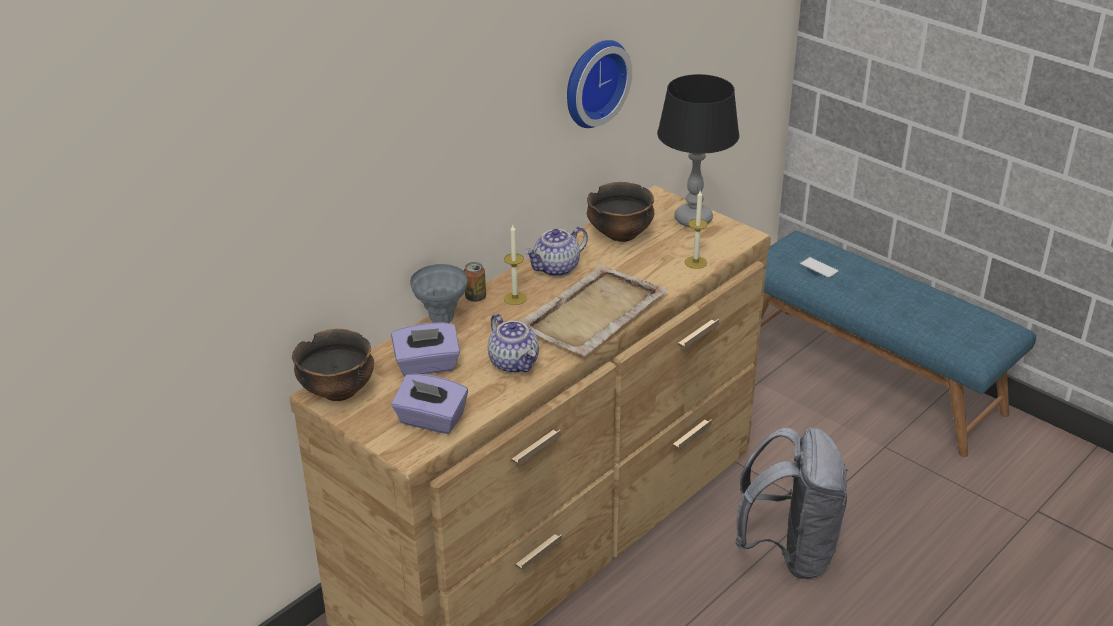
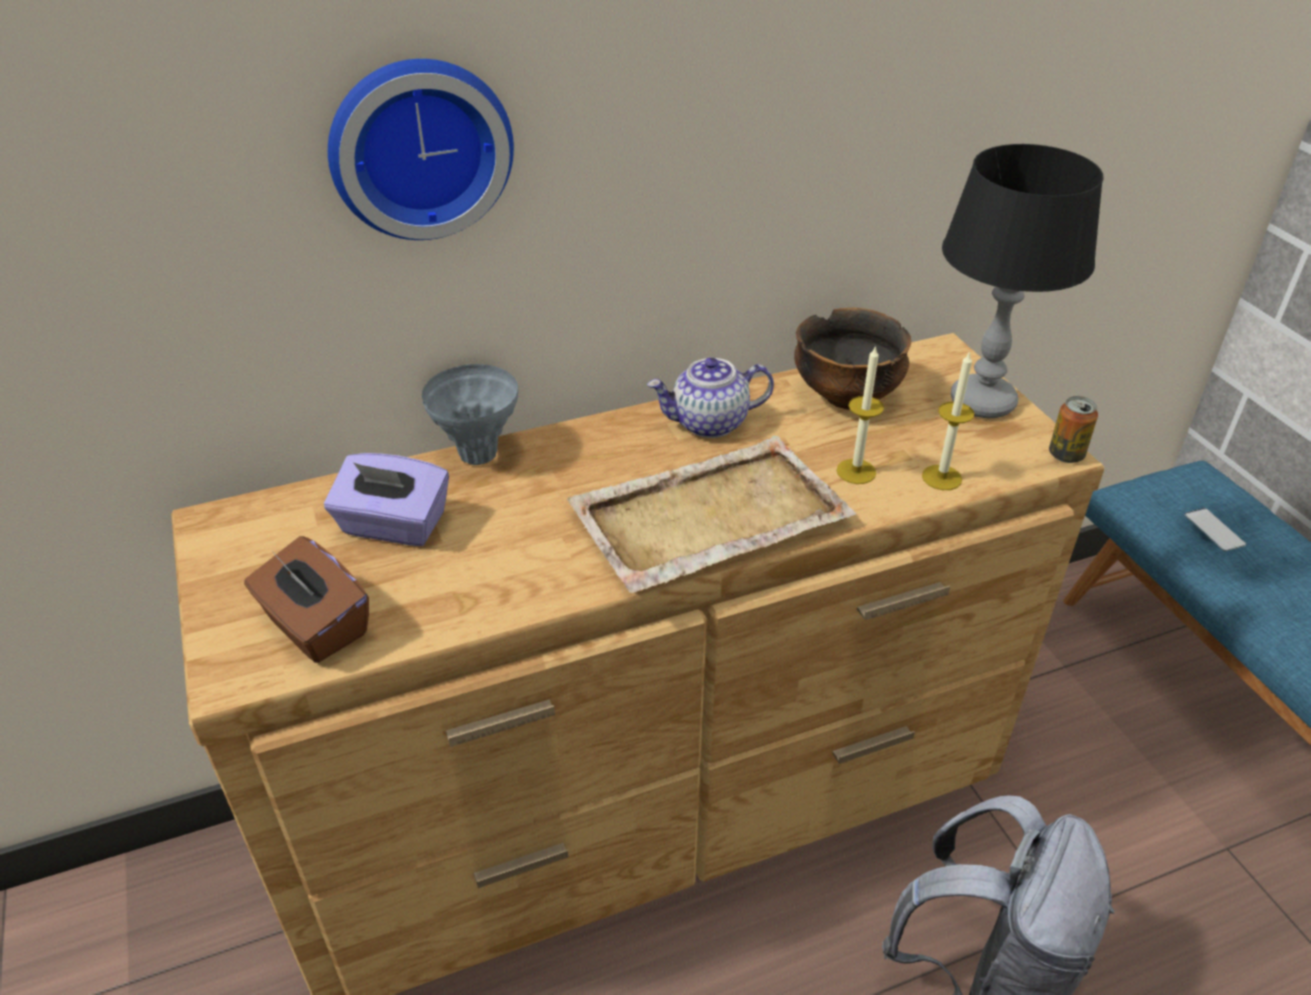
camera: 25 degrees right, 5 degrees up
bowl [292,329,374,401] -> none
purple tissue box [391,374,468,434] -> brown tissue box [244,536,369,663]
can [464,262,486,302] -> can moved to [1049,396,1098,463]
teapot [488,314,539,373] -> none
candle [504,225,527,305] -> candle moved to [836,345,884,484]
wall clock [567,40,632,128] -> wall clock moved to [328,59,514,240]

